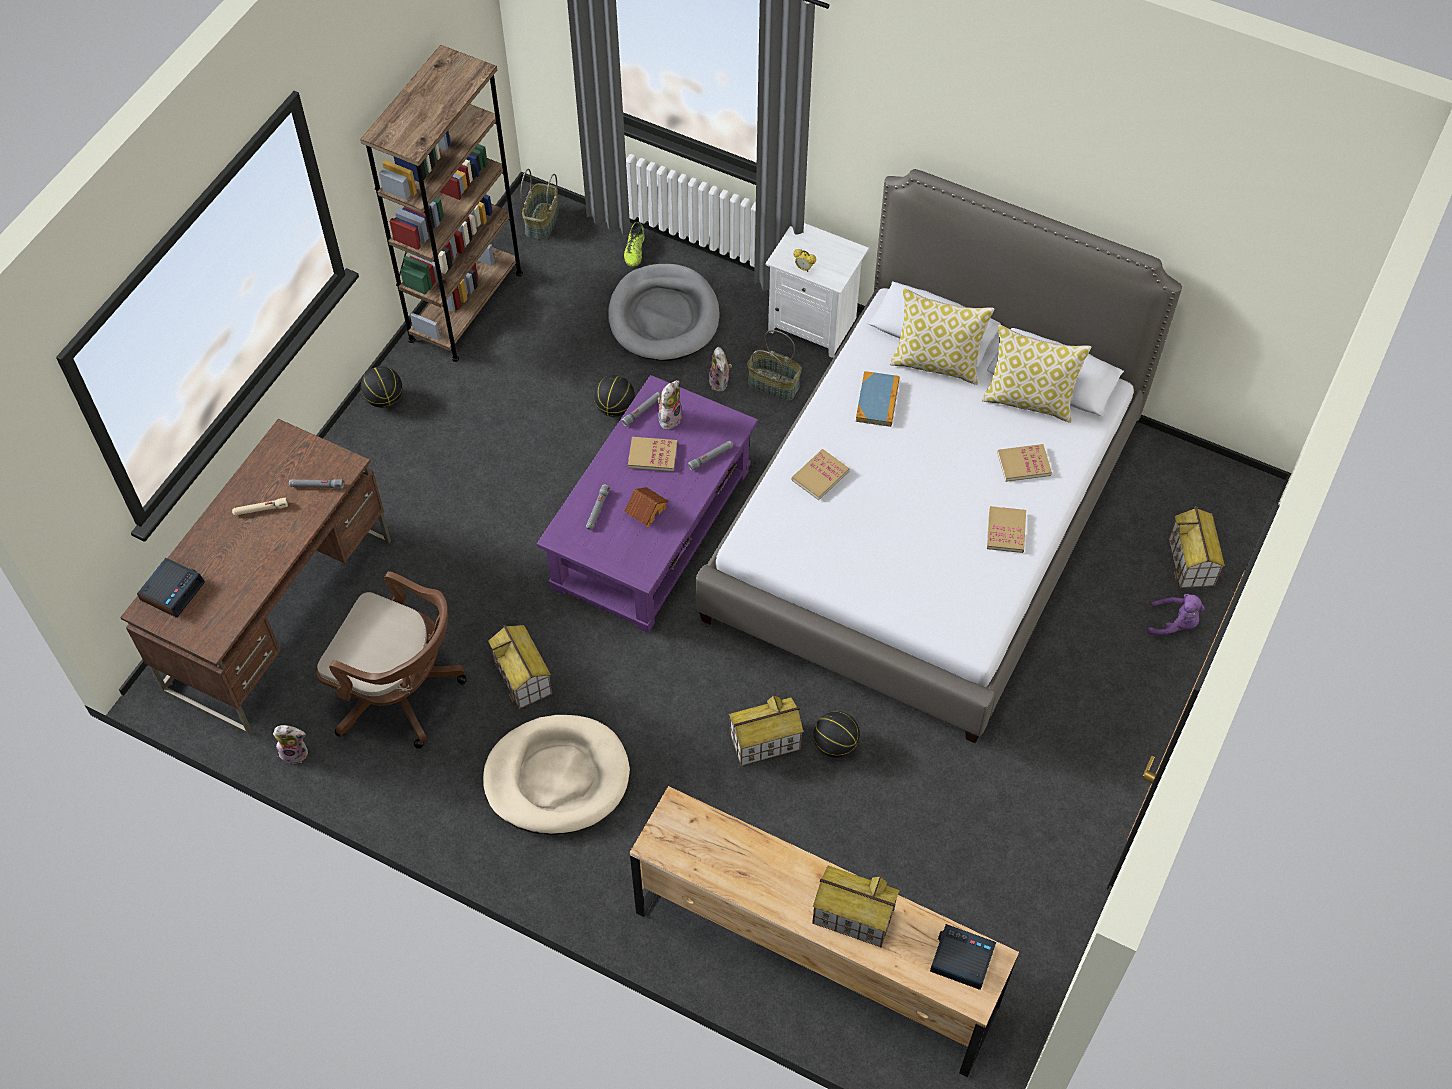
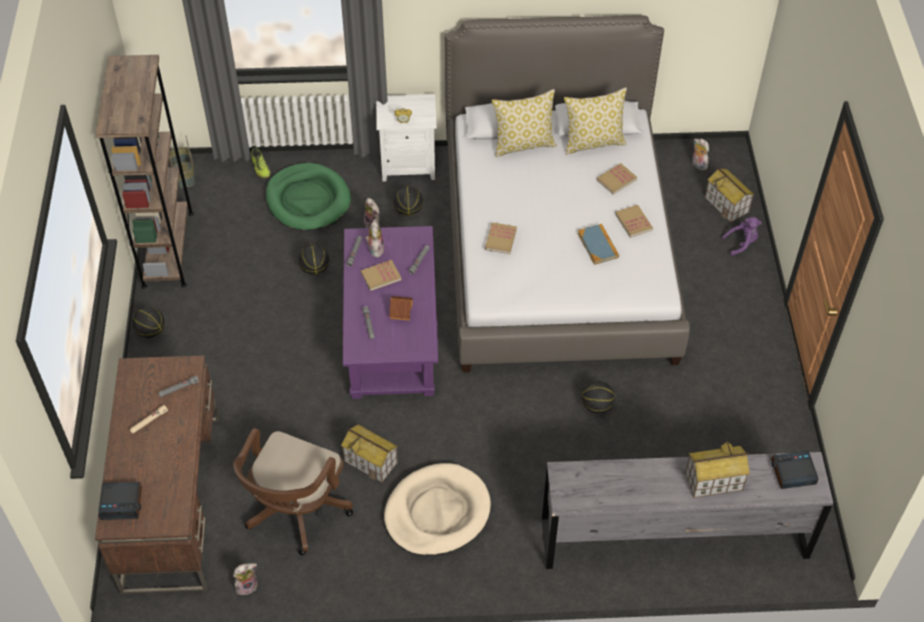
camera: 30 degrees left, 5 degrees down
alarm clock [137,558,205,618] -> alarm clock turned 90 degrees clockwise [98,482,142,520]
brown office chair [316,571,467,749] -> brown office chair turned 120 degrees clockwise [233,428,353,555]
grey dog bed [608,264,720,361] -> green dog bed [266,163,351,230]
brown dresser [630,786,1019,1077] -> grey dresser [542,452,833,569]
toy house [729,694,803,766] -> none
basket [747,330,802,401] -> basketball [393,186,423,216]
book [856,371,900,427] -> book moved to [578,224,619,265]
none -> plush toy [692,139,709,171]

